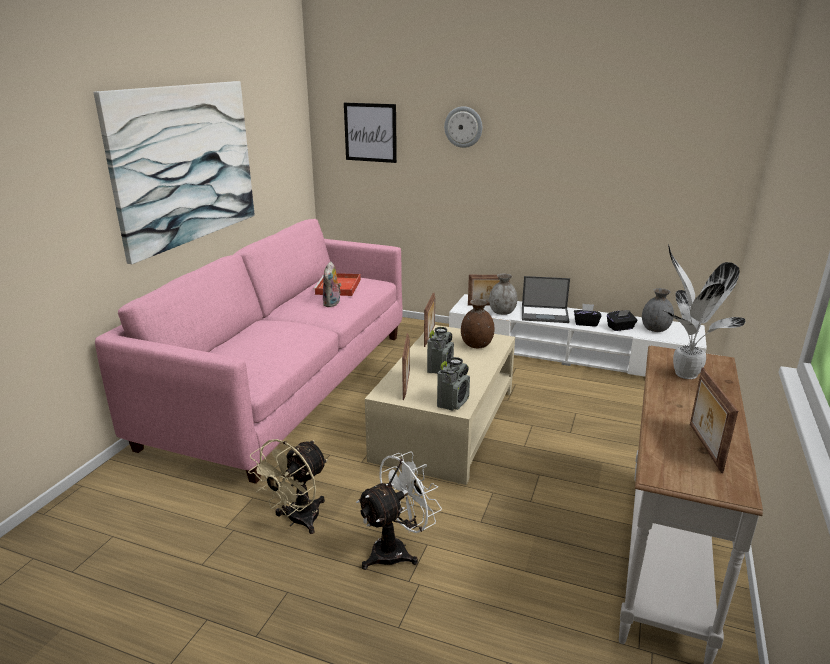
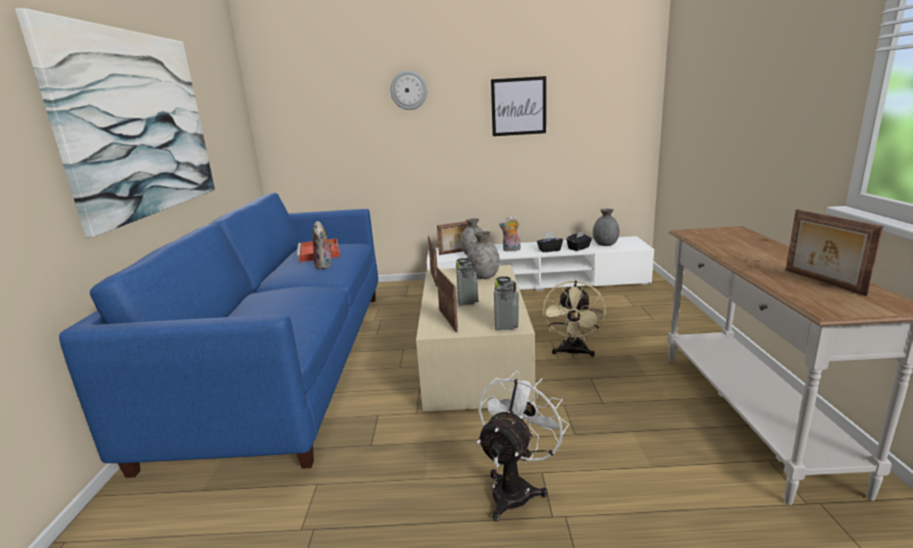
camera: 20 degrees left, 5 degrees down
pink sofa [95,219,402,484] -> blue sofa [59,193,378,478]
beige fan [248,439,328,534] -> beige fan moved to [542,280,606,357]
picture [344,103,397,163] -> picture moved to [491,76,546,136]
brown vase [461,299,494,348] -> grey vase [467,231,500,279]
laptop [522,276,570,323] -> plush toy [499,215,521,251]
potted plant [662,245,745,379] -> none

